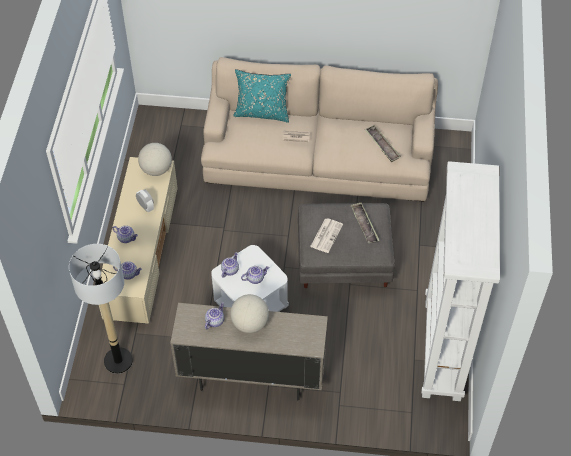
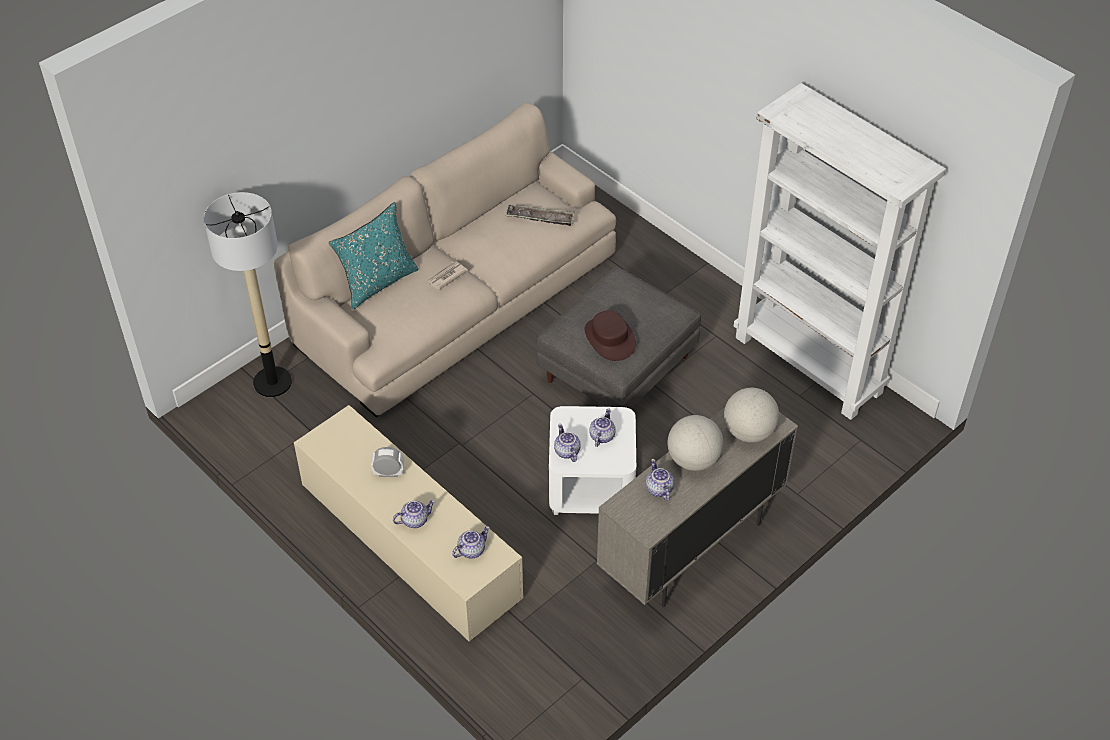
camera: 50 degrees left, 5 degrees down
floor lamp [69,244,133,374] -> floor lamp moved to [204,192,292,397]
globe [138,143,172,176] -> globe moved to [724,388,779,443]
newspaper [310,218,343,253] -> brown hat [585,310,636,361]
tray [350,202,379,243] -> none

